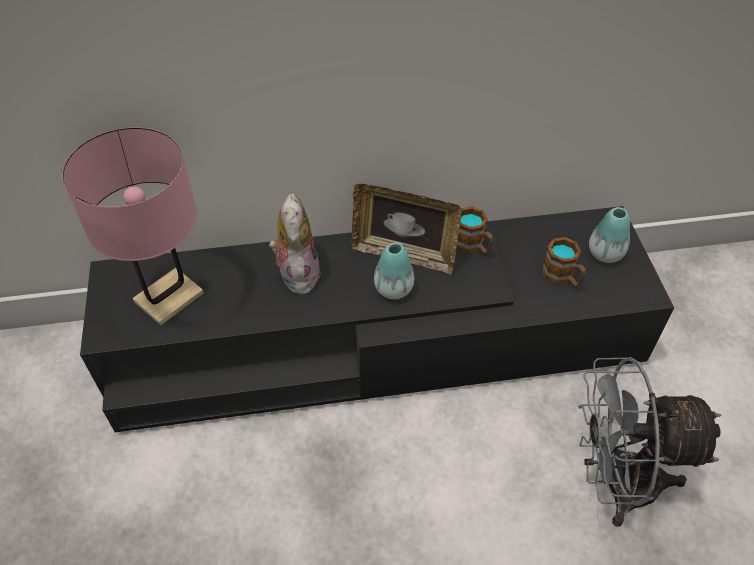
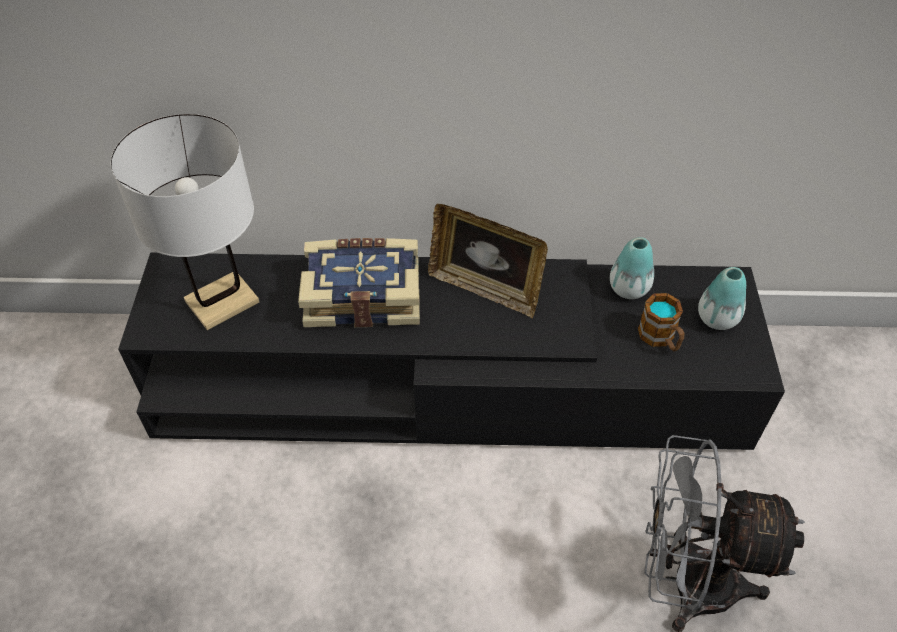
camera: 10 degrees right, 0 degrees up
pink table lamp [62,128,204,326] -> white table lamp [110,114,259,330]
plush toy [269,193,321,294] -> book [298,238,420,327]
vase [374,242,414,299] -> vase moved to [610,237,654,299]
mug [456,206,493,254] -> none

